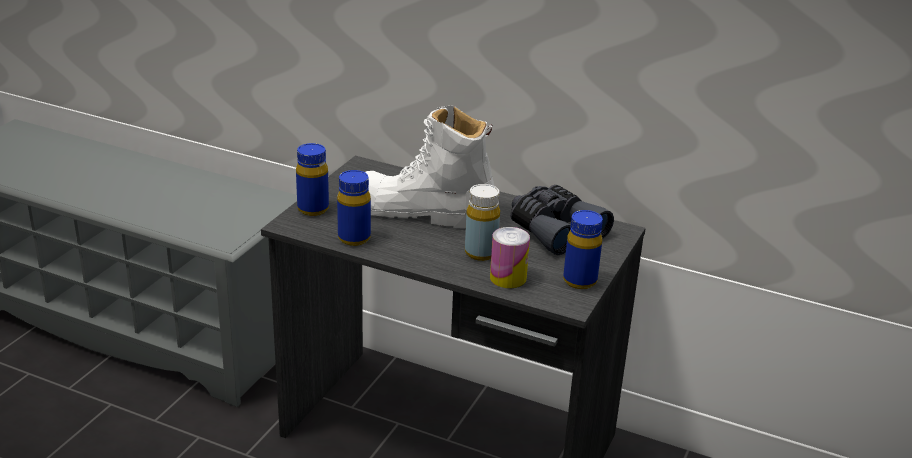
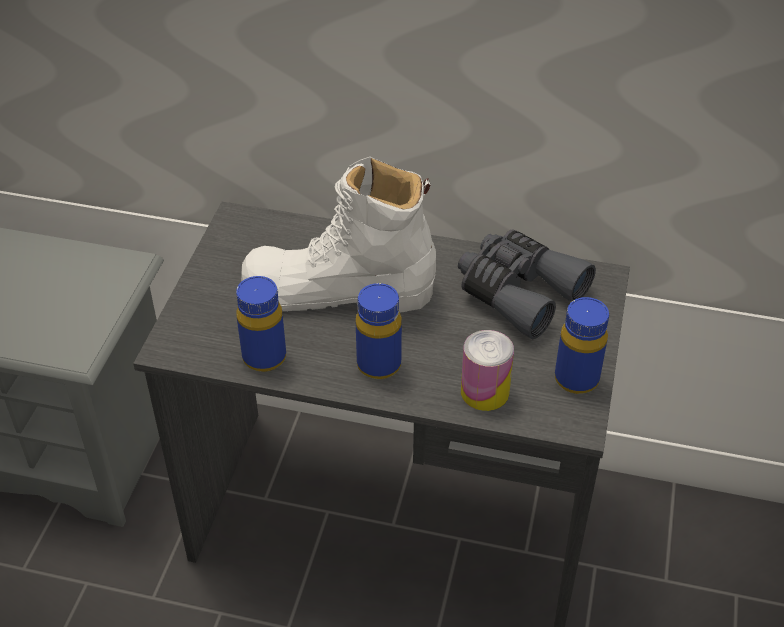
camera: 10 degrees left, 15 degrees up
blue bottle [296,143,329,216] -> blue bottle moved to [356,283,402,379]
yellow bottle [465,184,500,261] -> none

